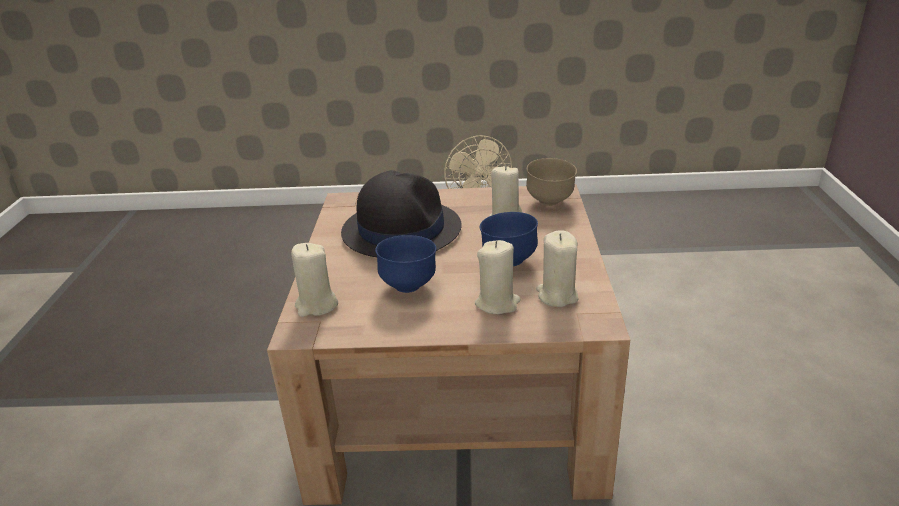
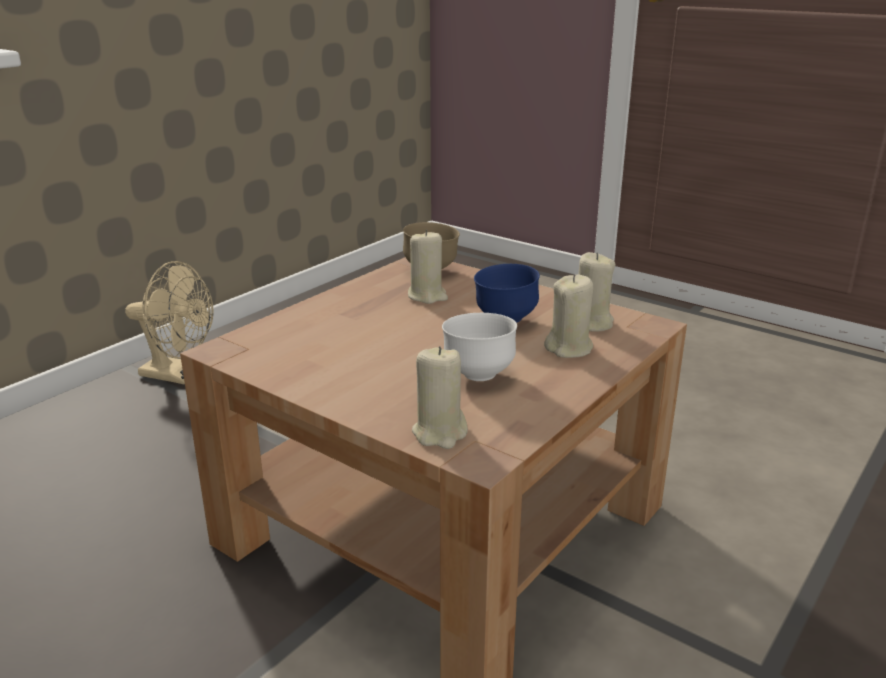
camera: 55 degrees left, 5 degrees down
black hat [341,170,462,257] -> none
blue bowl [375,235,437,293] -> white bowl [442,313,517,381]

